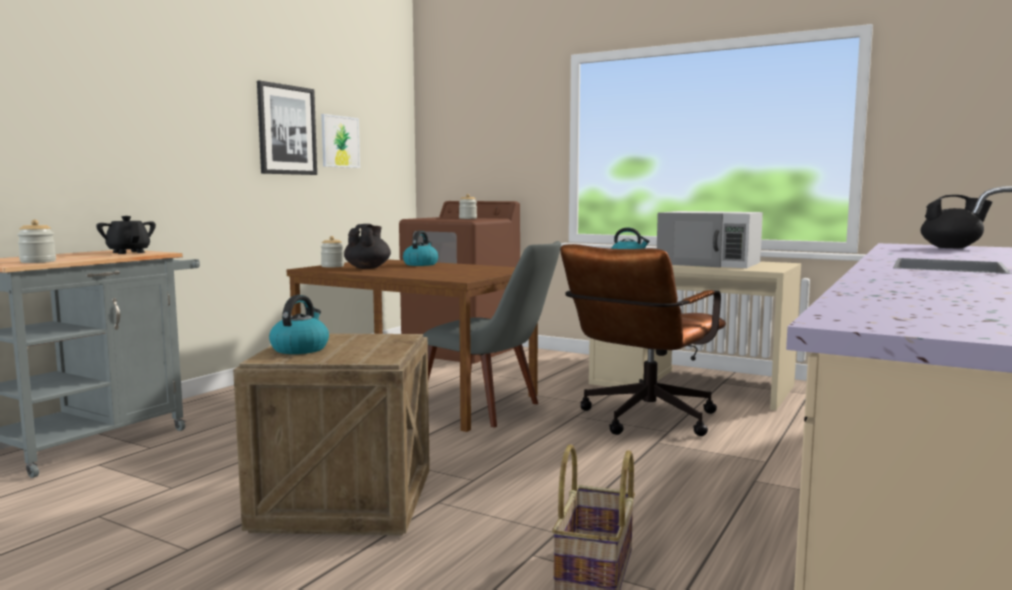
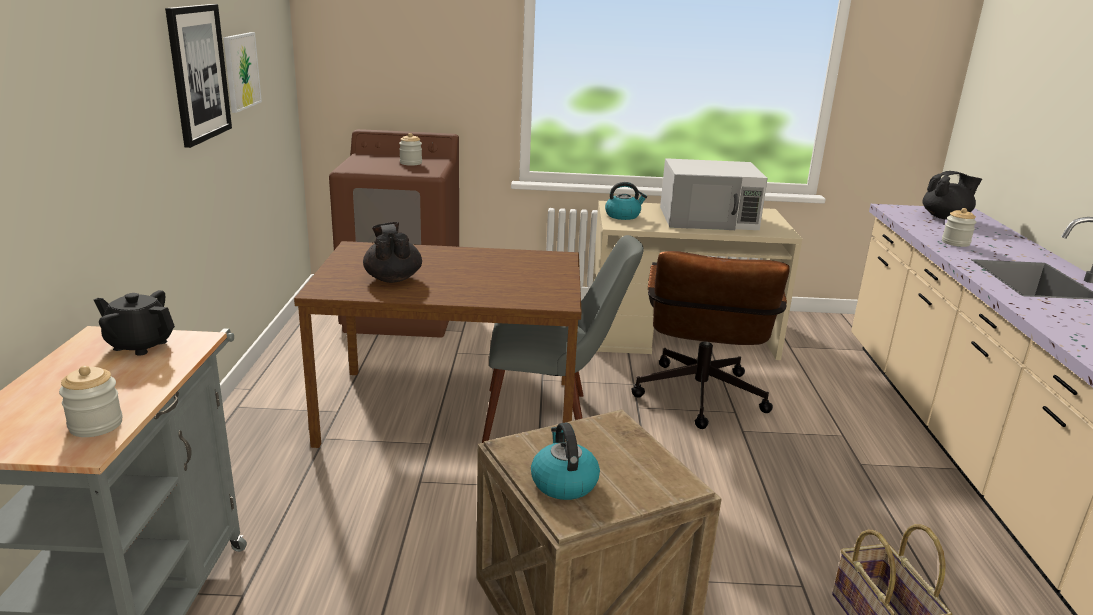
camera: 30 degrees left, 15 degrees up
jar [320,236,344,268] -> jar moved to [942,208,977,247]
kettle [403,231,438,266] -> none

